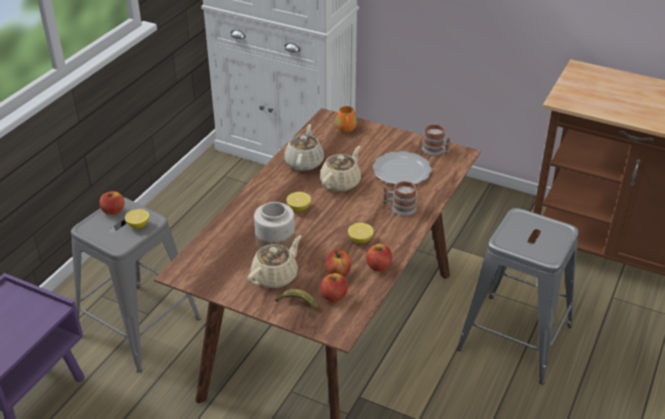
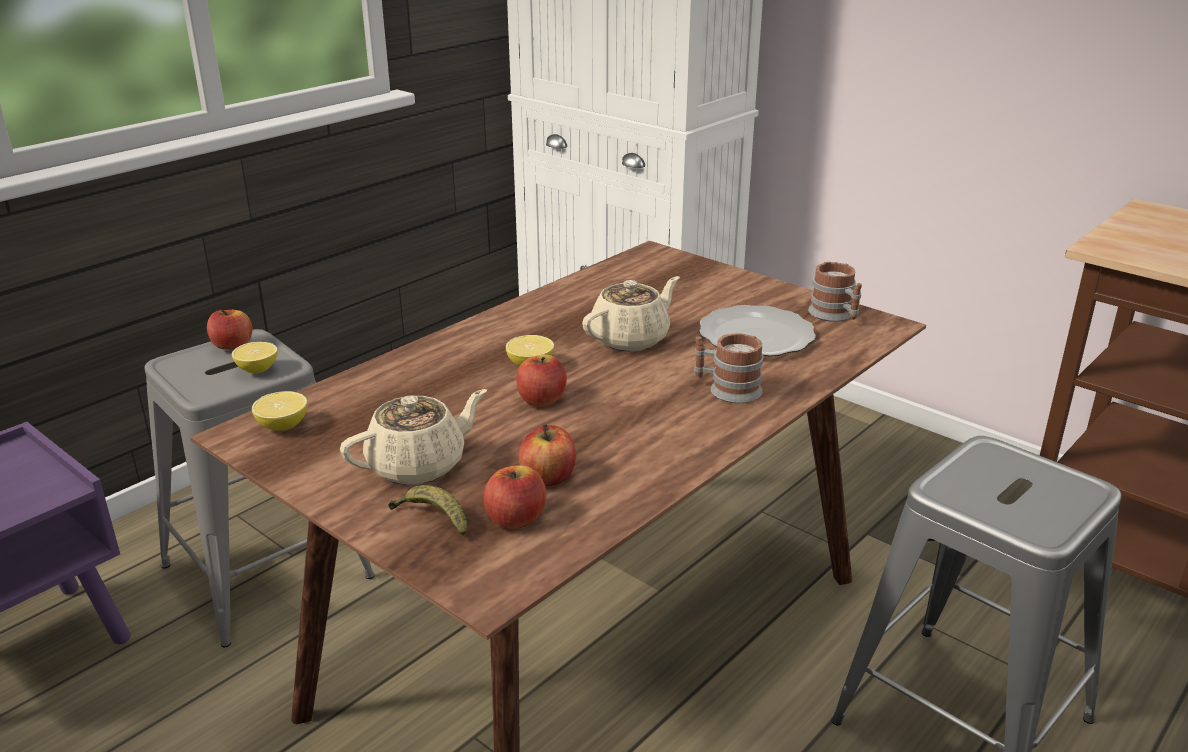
camera: 15 degrees right, 10 degrees down
jar [254,202,295,250] -> none
beige teapot [284,124,324,171] -> none
orange mug [336,106,357,132] -> none
lemon [348,223,374,243] -> lemon moved to [252,391,307,431]
apple [366,244,392,272] -> apple moved to [517,354,567,407]

